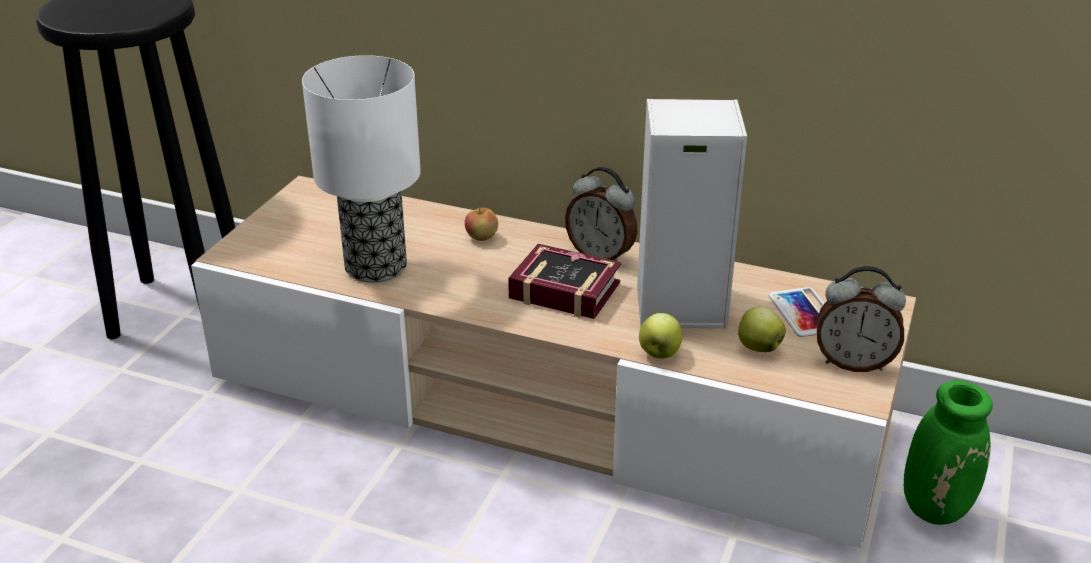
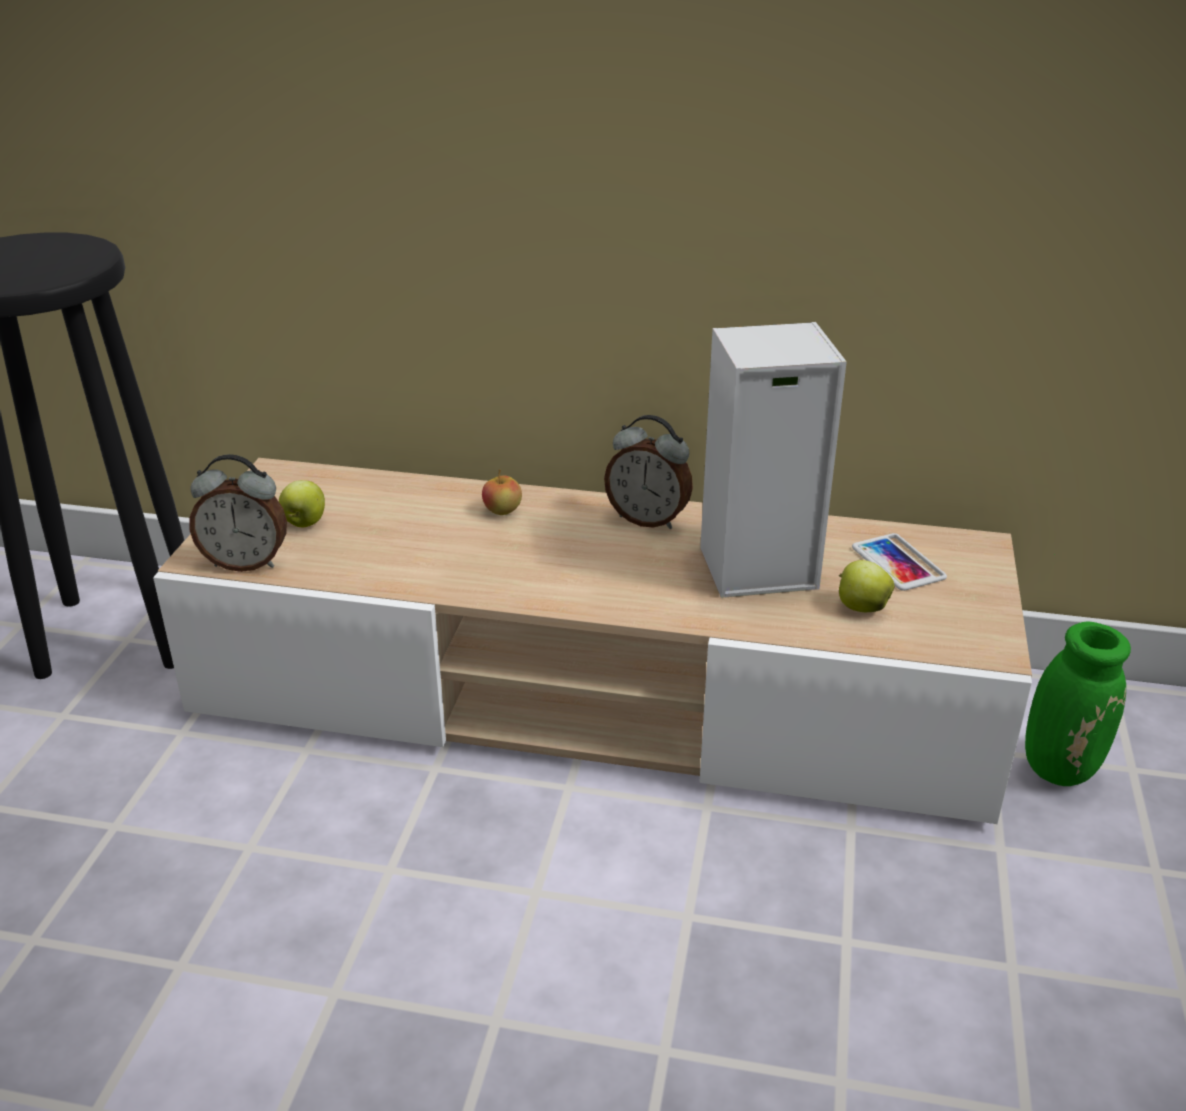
camera: 10 degrees left, 0 degrees up
table lamp [302,55,421,283] -> none
book [508,244,621,319] -> none
apple [639,313,682,359] -> apple moved to [279,480,325,527]
alarm clock [817,266,906,372] -> alarm clock moved to [189,454,287,572]

